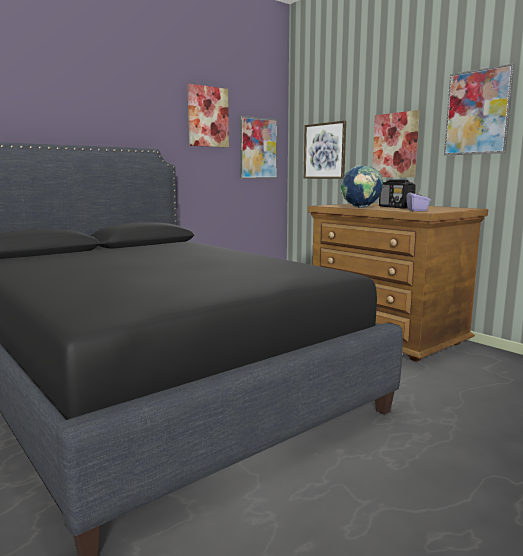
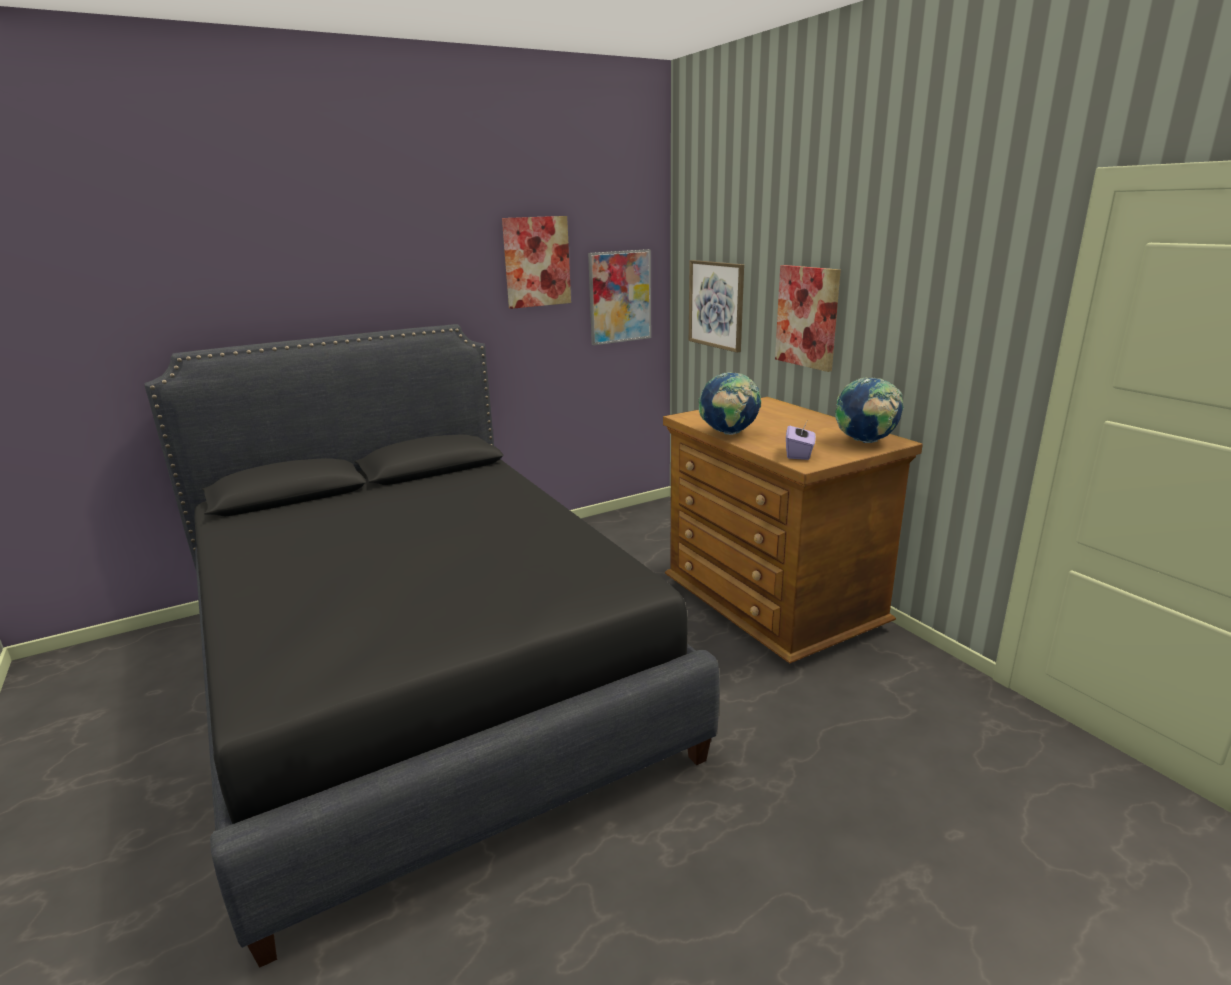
camera: 10 degrees right, 10 degrees up
radio [379,179,416,209] -> none
picture [444,64,515,156] -> none
none -> globe [835,378,904,443]

